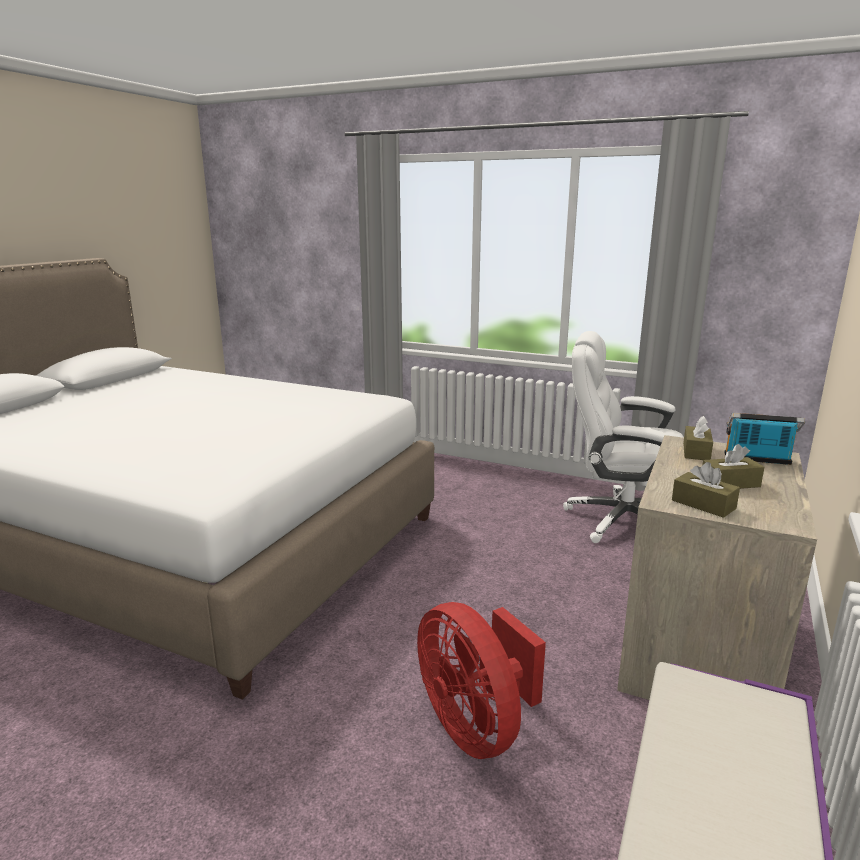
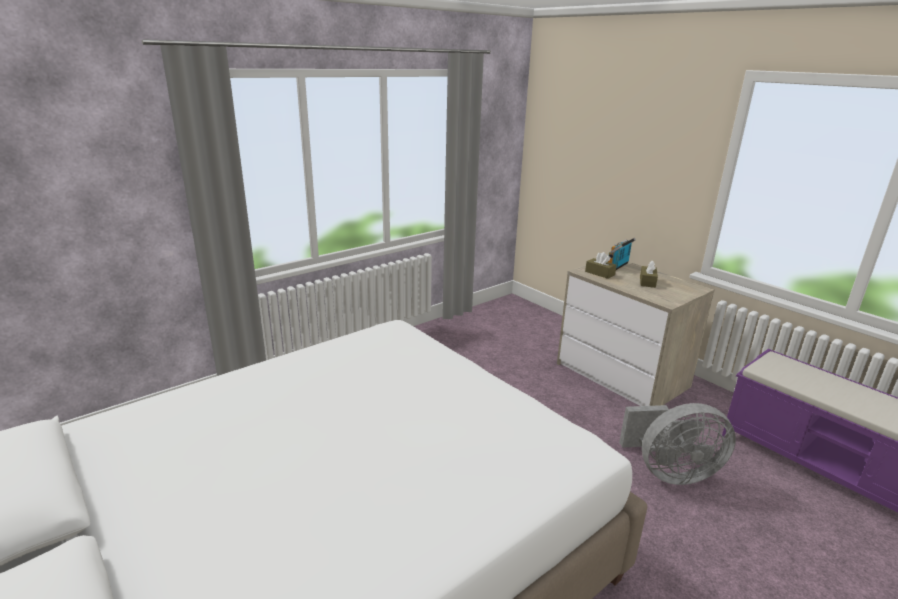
camera: 65 degrees left, 5 degrees up
red fan [417,602,546,759] -> grey fan [619,403,736,485]
white office chair [563,331,684,543] -> none
brown tissue box [672,462,740,518] -> none

